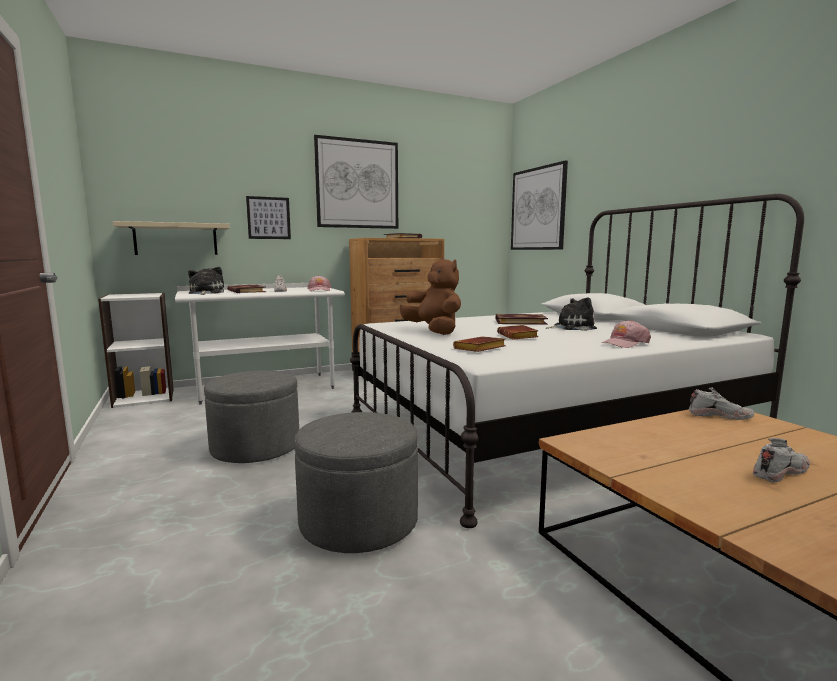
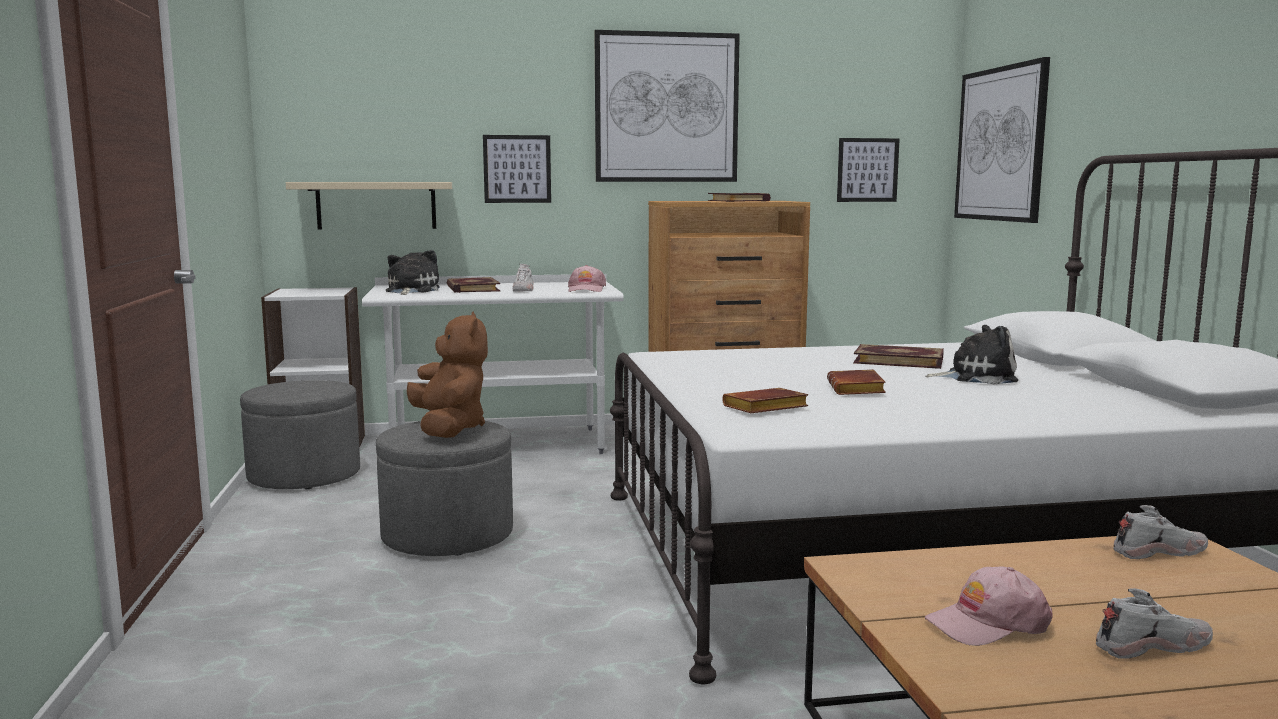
camera: 15 degrees right, 0 degrees up
grey ottoman [294,412,418,553] -> grey ottoman moved to [240,380,360,489]
brown plush toy [399,258,461,335] -> brown plush toy moved to [406,312,488,438]
pink cap [602,320,651,348] -> pink cap moved to [925,566,1053,646]
white shoe [689,387,754,420] -> white shoe turned 45 degrees counterclockwise [1113,505,1208,559]
none -> picture [837,138,900,202]

